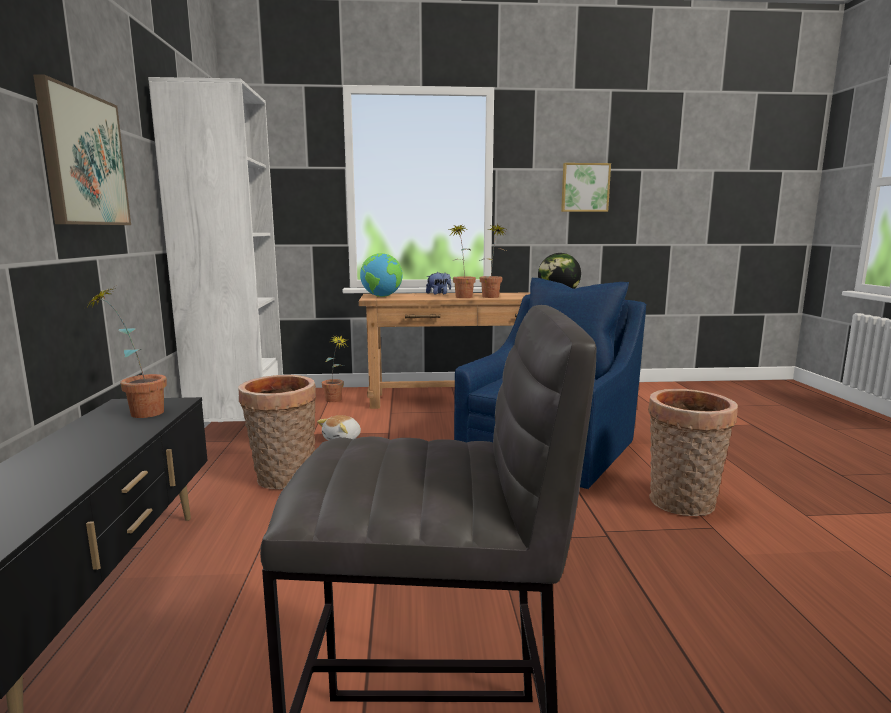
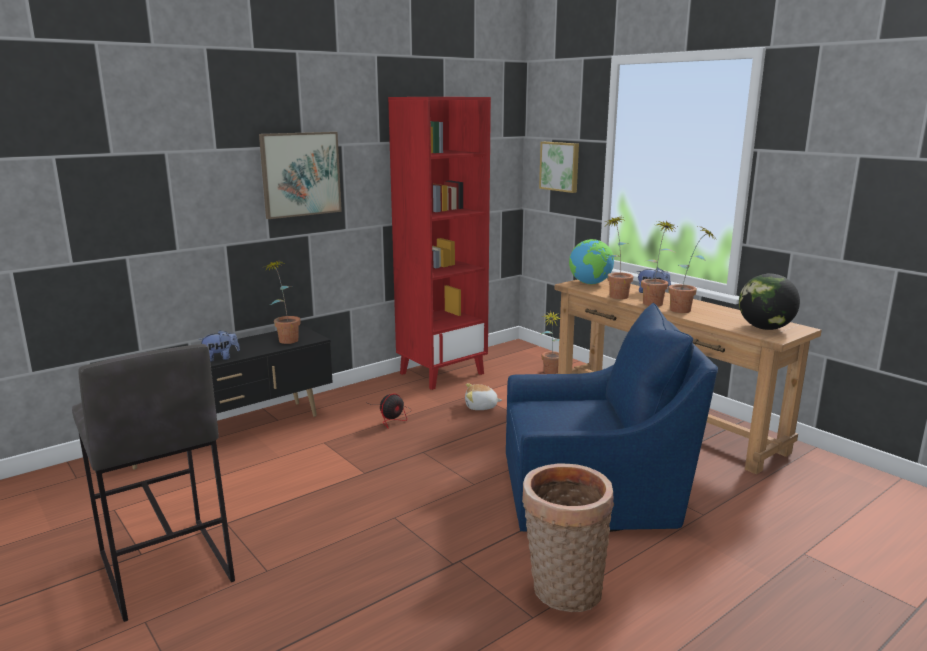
camera: 55 degrees right, 5 degrees up
white bookcase [148,77,283,422] -> red bookcase [388,97,491,390]
basket [238,375,316,489] -> fan [365,393,412,429]
picture [561,163,611,212] -> picture moved to [539,142,579,193]
none -> plush toy [198,330,240,362]
none -> potted plant [604,216,633,299]

